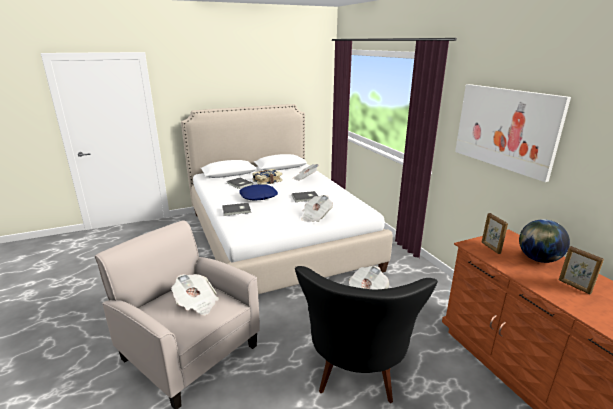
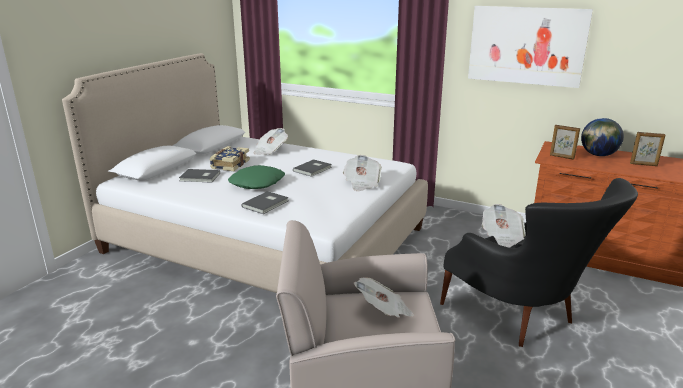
camera: 40 degrees left, 0 degrees up
blue pillow [239,184,278,201] -> green pillow [228,165,285,189]

